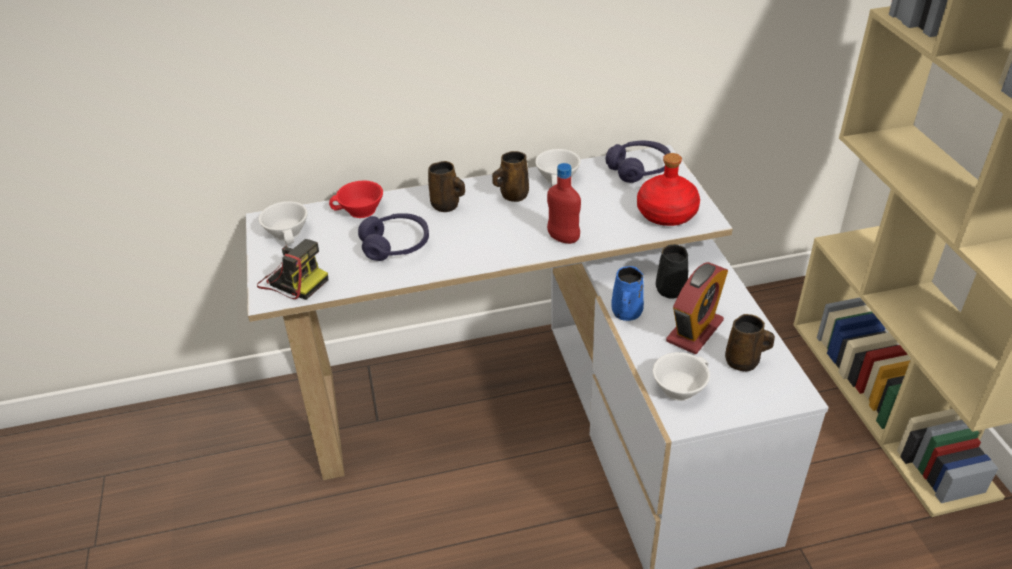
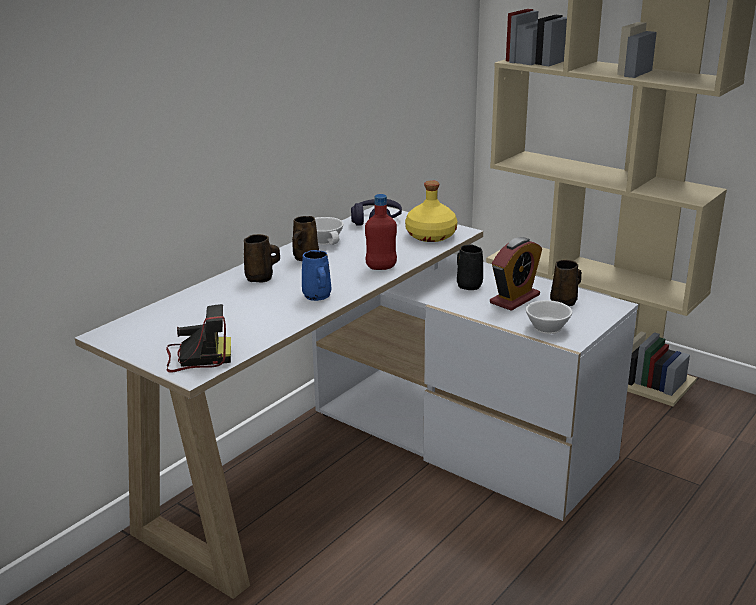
camera: 40 degrees left, 15 degrees down
white cup [259,201,308,245] -> none
red cup [329,181,383,218] -> none
purple headphones [358,213,429,261] -> none
blue mug [611,266,644,321] -> blue mug moved to [302,250,331,301]
red bottle [637,153,700,226] -> yellow bottle [405,180,457,242]
alarm clock [666,262,728,354] -> alarm clock turned 45 degrees clockwise [490,237,542,311]

